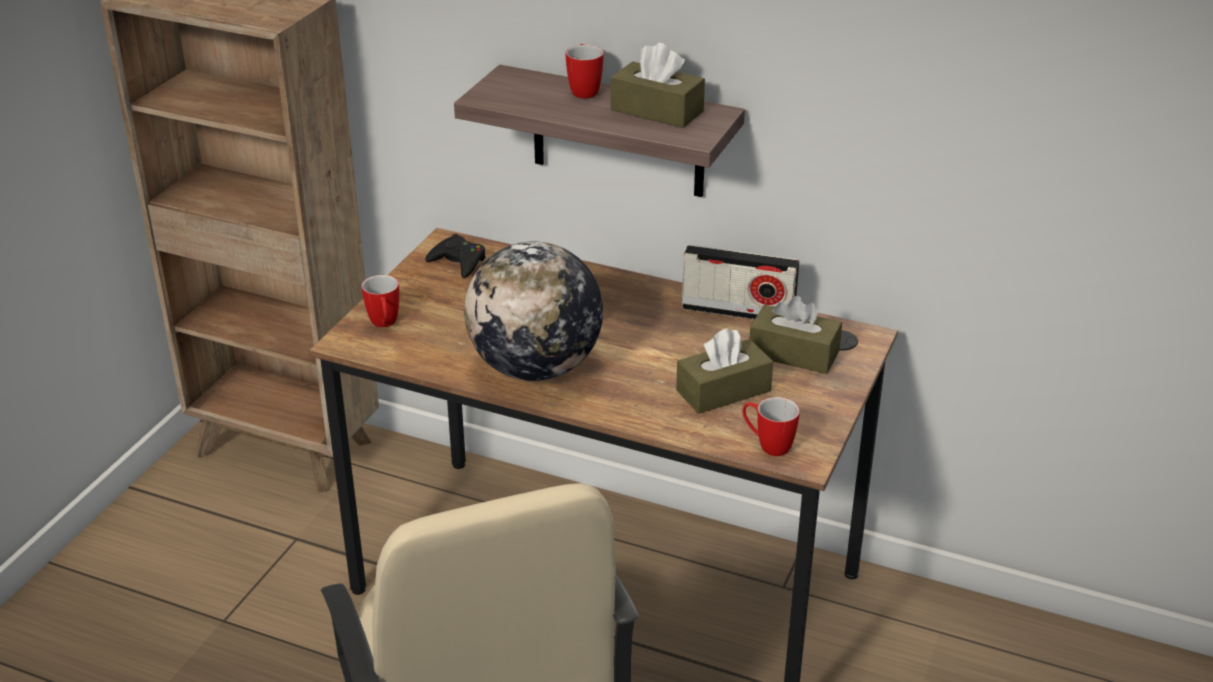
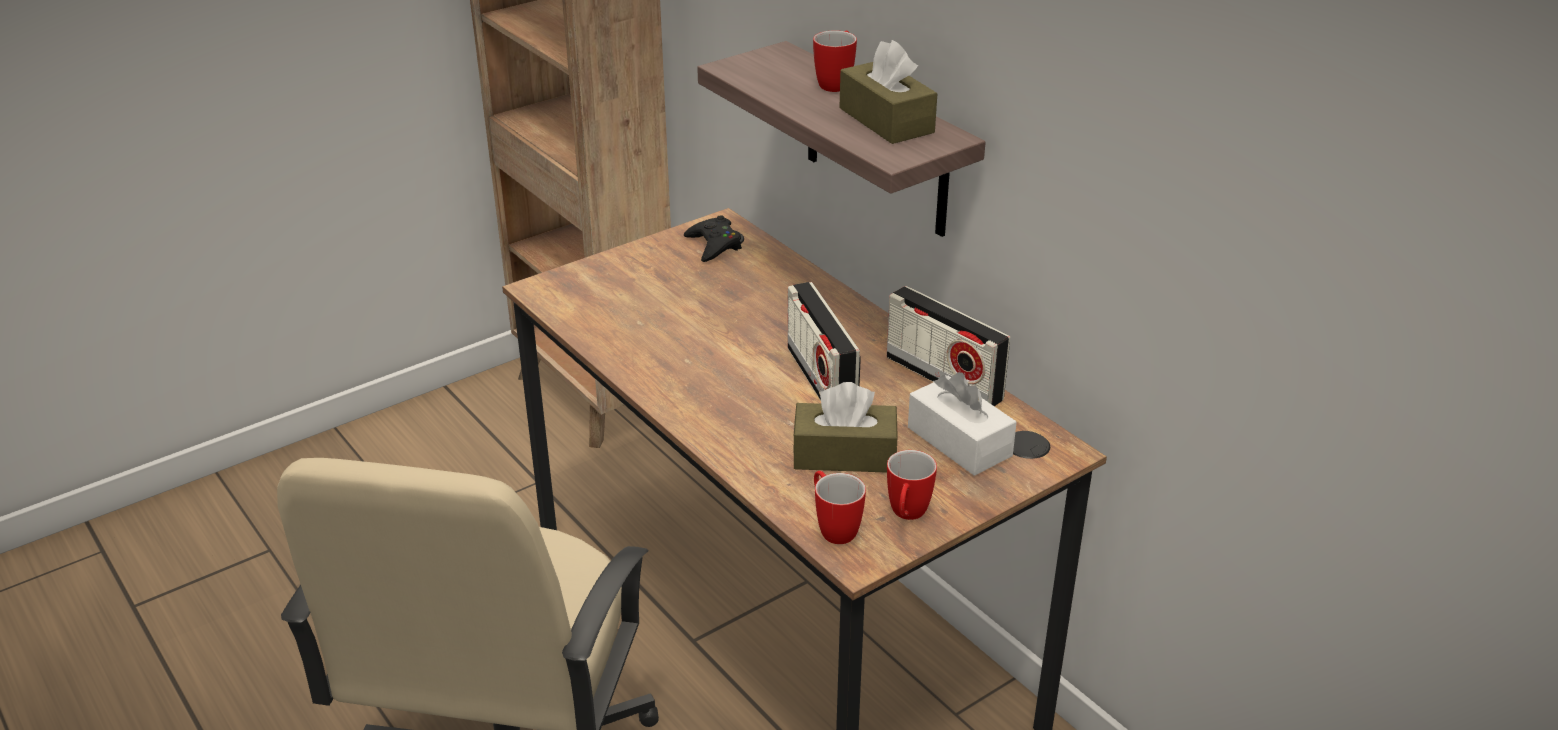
camera: 30 degrees right, 0 degrees up
mug [362,275,399,327] -> mug moved to [887,450,937,520]
globe [464,241,603,381] -> none
brown tissue box [749,296,842,374] -> white tissue box [908,372,1017,476]
none -> radio [787,282,861,401]

